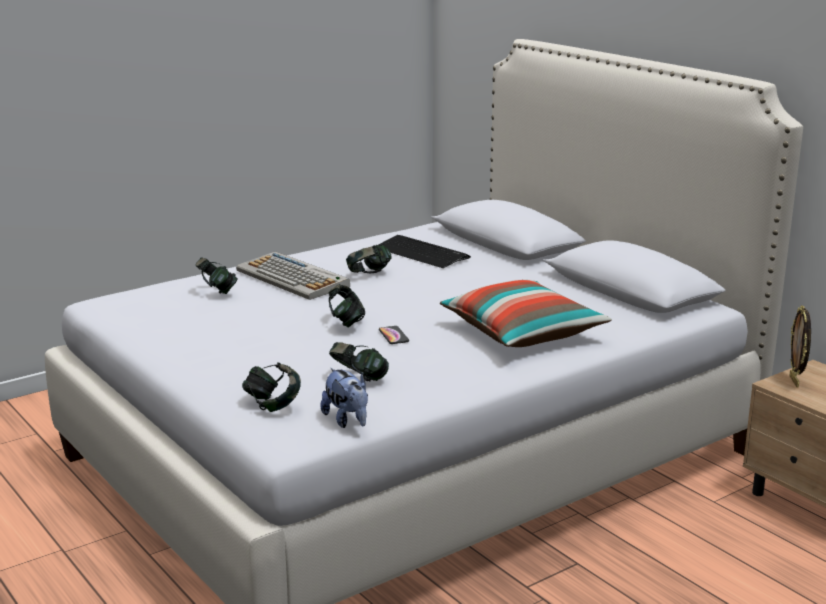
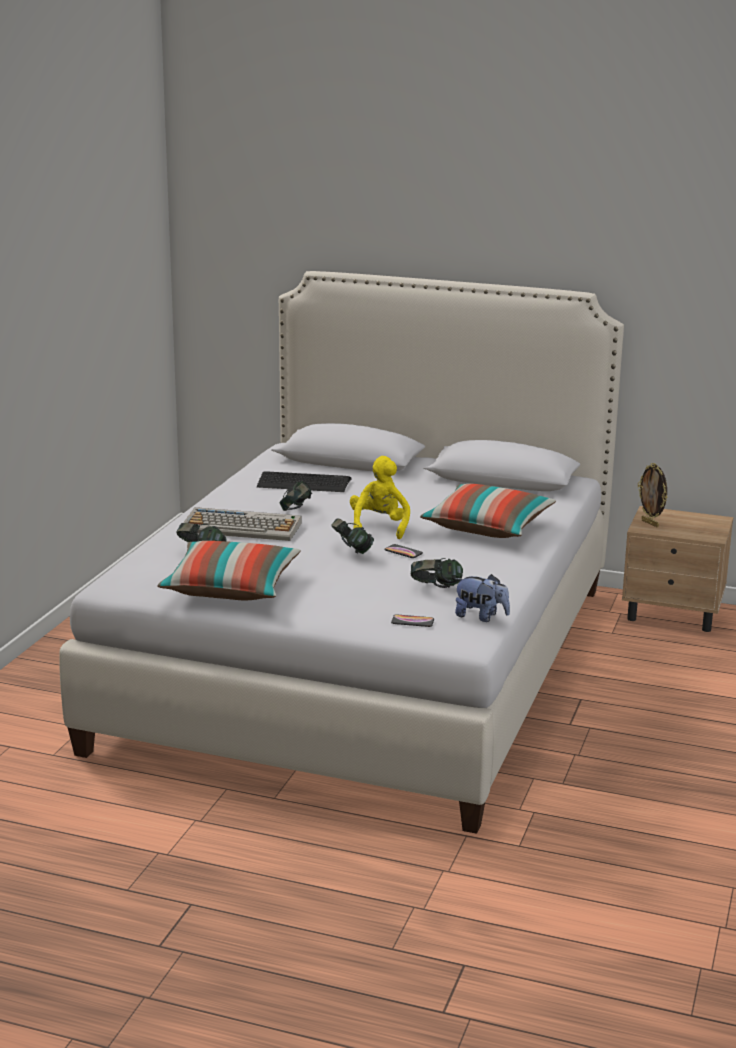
camera: 35 degrees left, 0 degrees up
headphones [242,362,301,412] -> phone [391,614,434,627]
none -> pillow [157,541,301,600]
none -> yellow plush toy [350,456,410,539]

